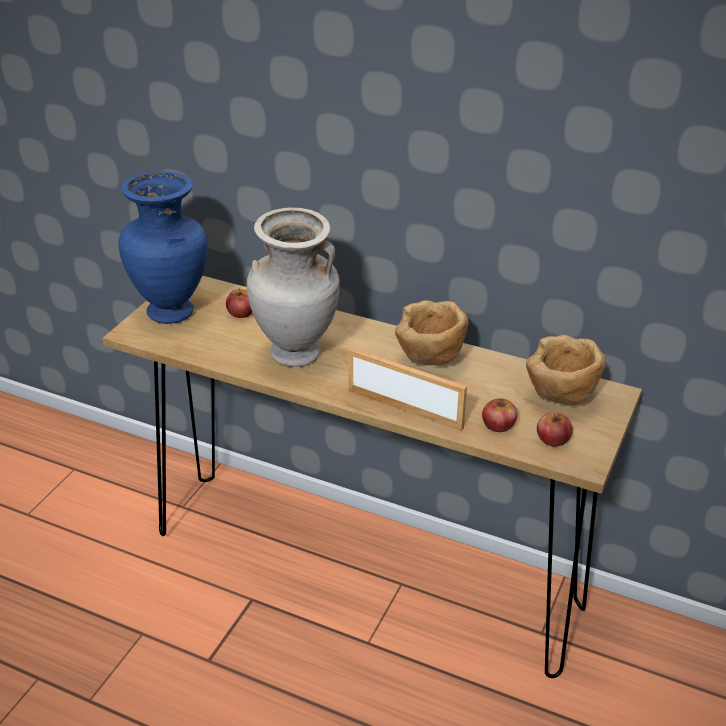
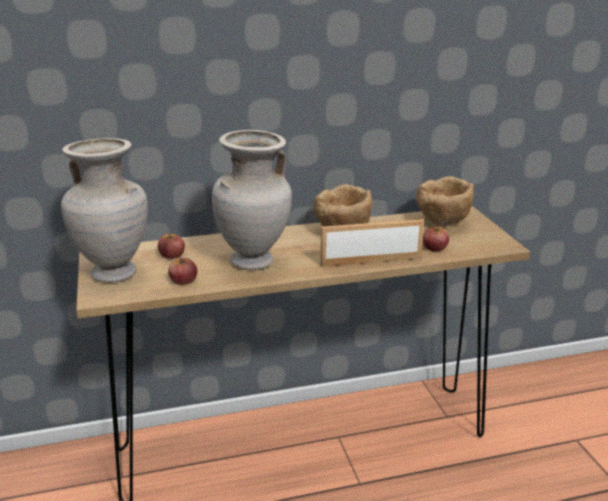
camera: 40 degrees left, 10 degrees down
blue vase [118,172,208,324] -> beige vase [61,138,148,283]
apple [537,413,573,447] -> apple moved to [168,258,198,285]

